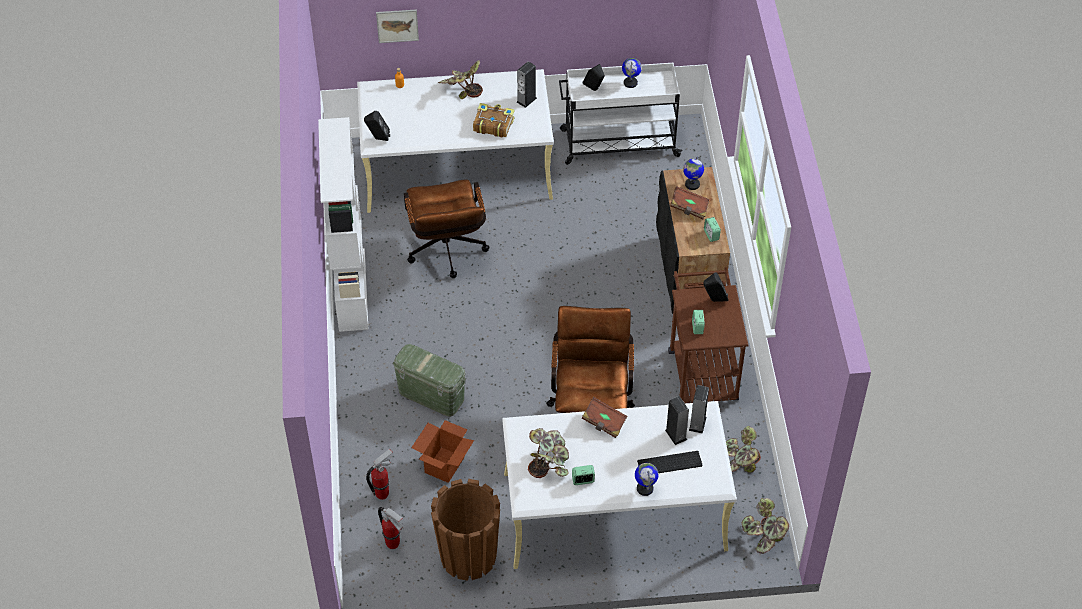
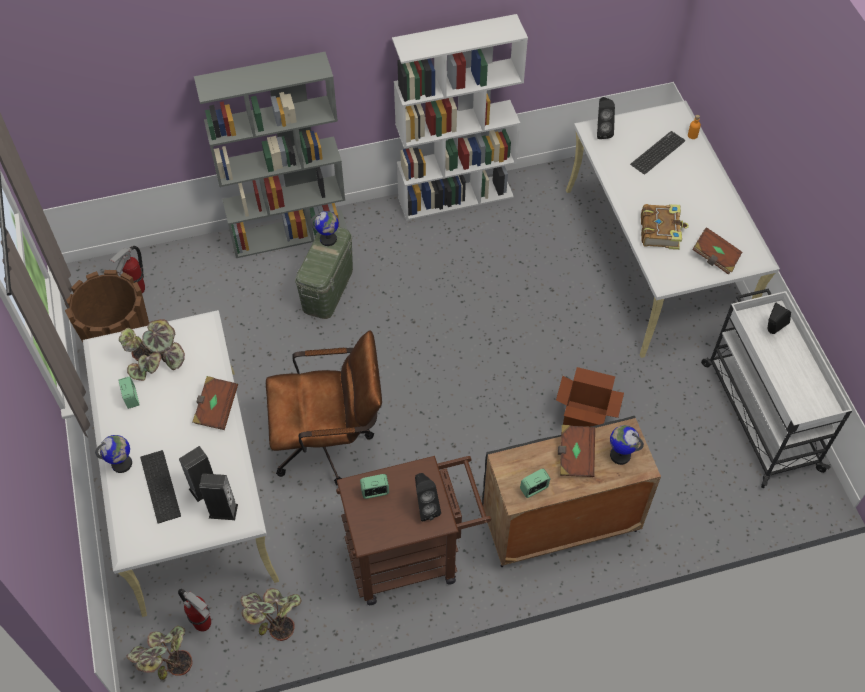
camera: 80 degrees right, 5 degrees up
fire extinguisher [366,448,394,500] -> fire extinguisher moved to [178,589,211,632]
picture [376,9,419,43] -> none
brown office chair [404,180,489,278] -> none
cardboard box [411,420,474,483] -> cardboard box moved to [556,367,624,427]
potted plant [438,60,483,99] -> none
speaker [517,61,537,108] -> brown book [692,227,742,275]
globe [622,58,642,88] -> globe moved to [310,211,339,246]
none -> grey bookcase [194,52,348,258]
none -> keyboard [630,131,685,174]

